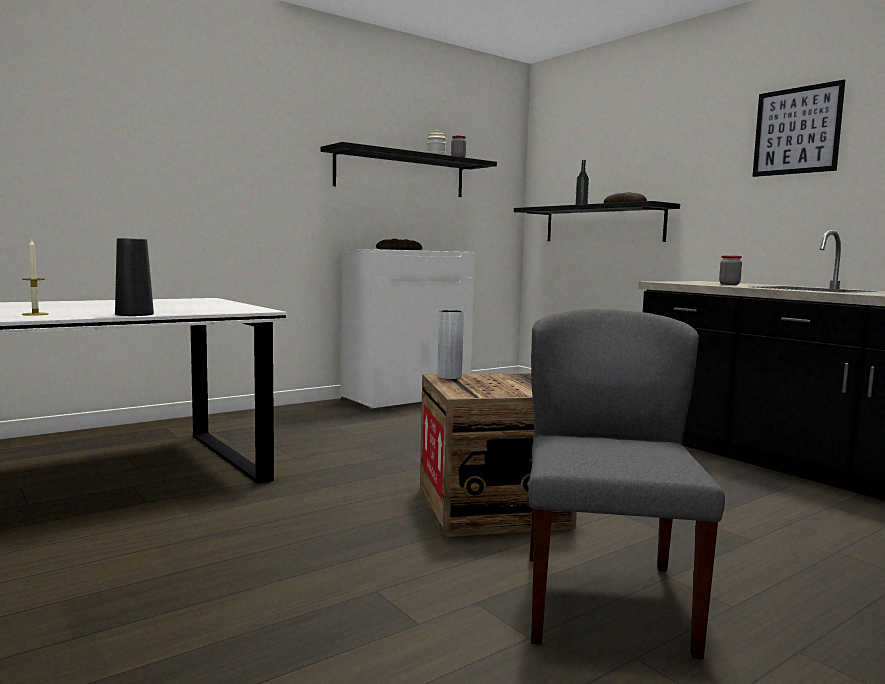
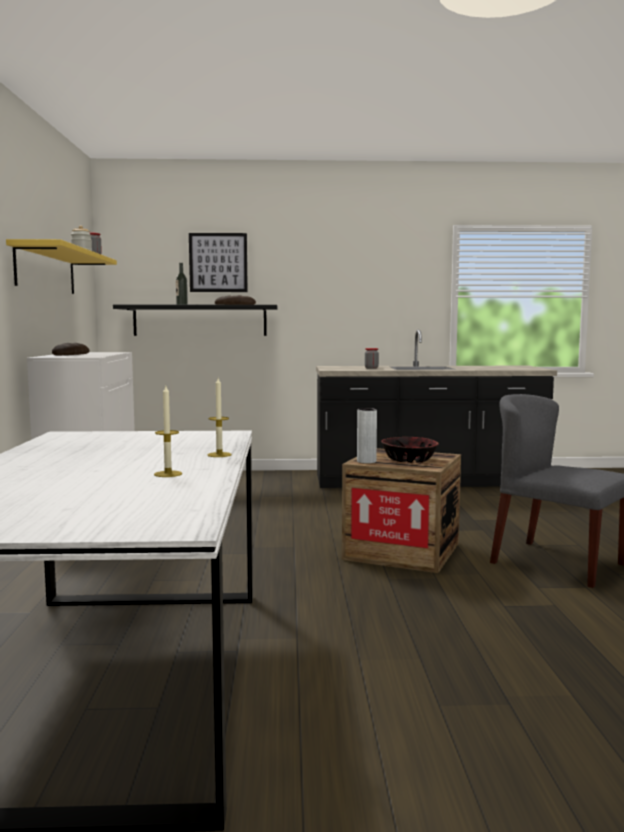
camera: 55 degrees left, 0 degrees up
black vase [115,238,154,316] -> candle [207,378,232,457]
black shelf [320,142,497,197] -> yellow shelf [6,239,117,294]
picture [752,80,845,177] -> picture moved to [189,233,248,292]
none -> bowl [381,437,439,463]

